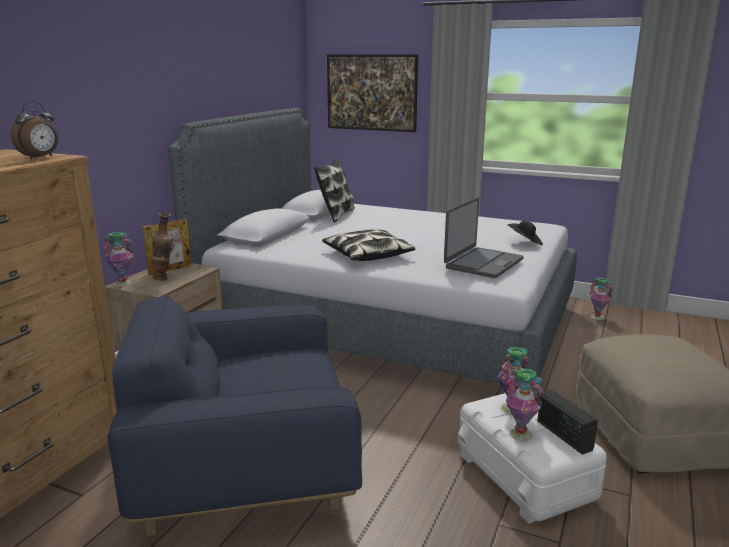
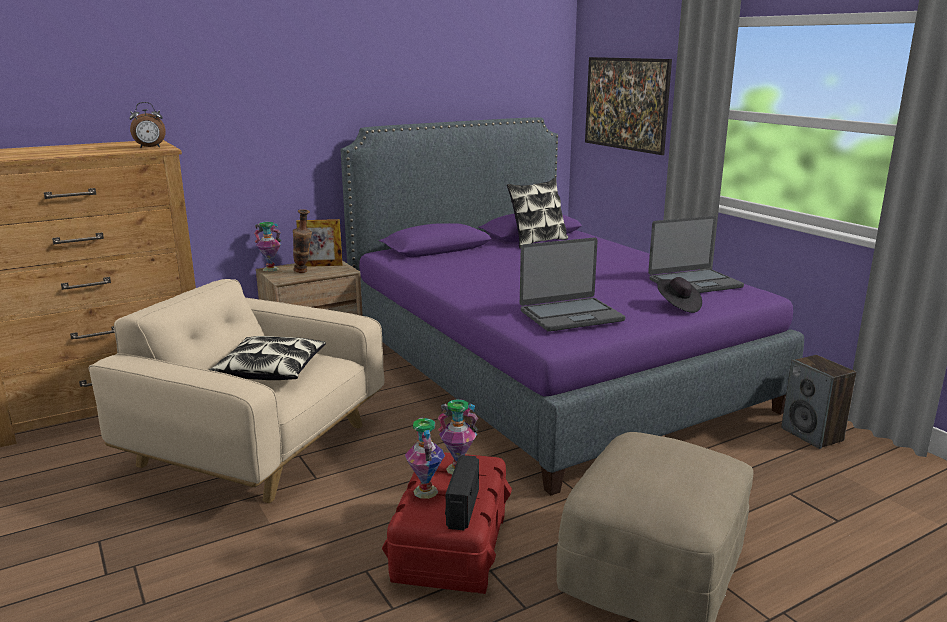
camera: 35 degrees right, 0 degrees up
blue armchair [107,296,362,536] -> beige armchair [89,279,385,503]
grey bed [168,108,577,392] -> purple bed [341,117,804,495]
pillow [322,229,415,261] -> pillow moved to [209,336,326,380]
white storage box [458,393,607,524] -> red storage box [382,452,512,594]
vase [589,278,613,320] -> speaker [781,355,856,449]
none -> laptop [648,216,744,293]

